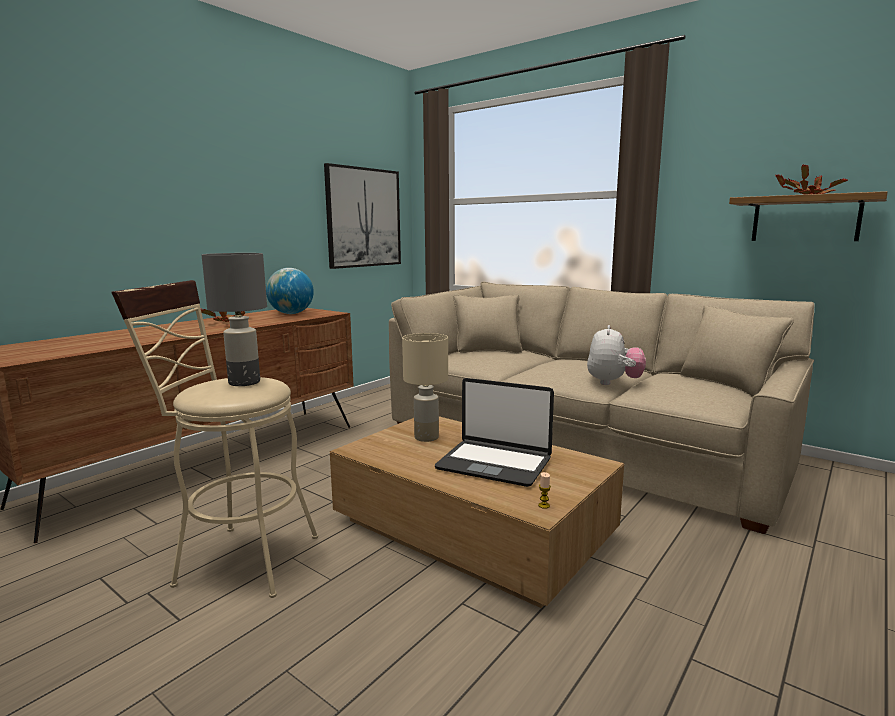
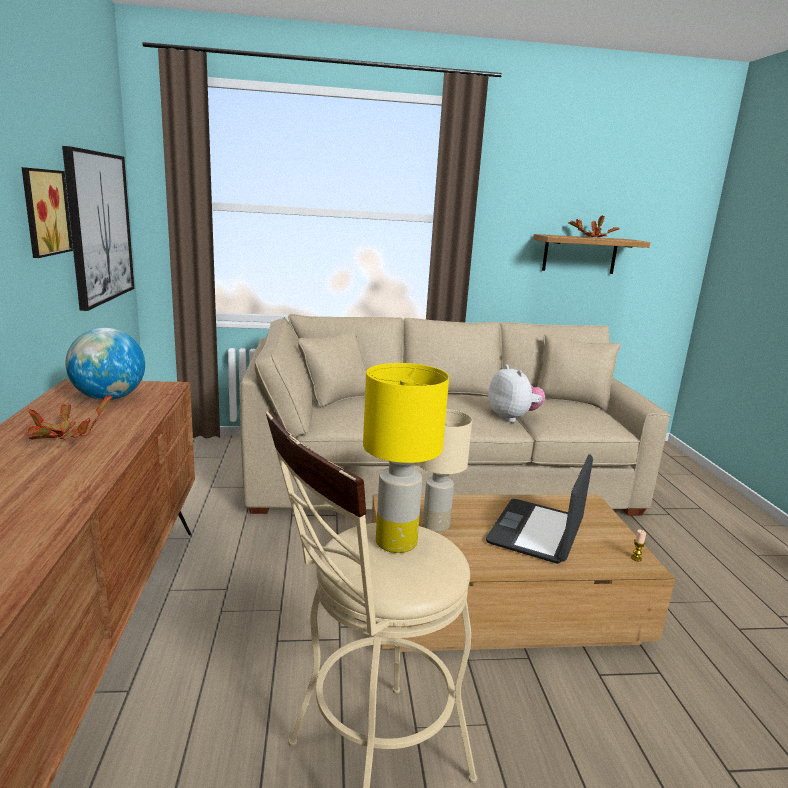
camera: 45 degrees left, 5 degrees up
grey table lamp [202,253,267,386] -> yellow table lamp [363,363,449,553]
laptop [435,378,554,487] -> laptop turned 135 degrees clockwise [486,454,593,564]
none -> picture [22,167,73,258]

